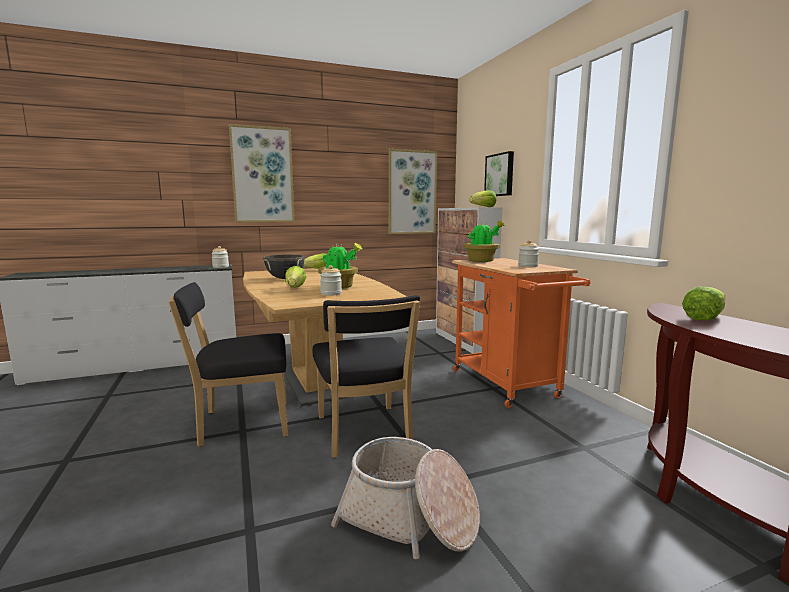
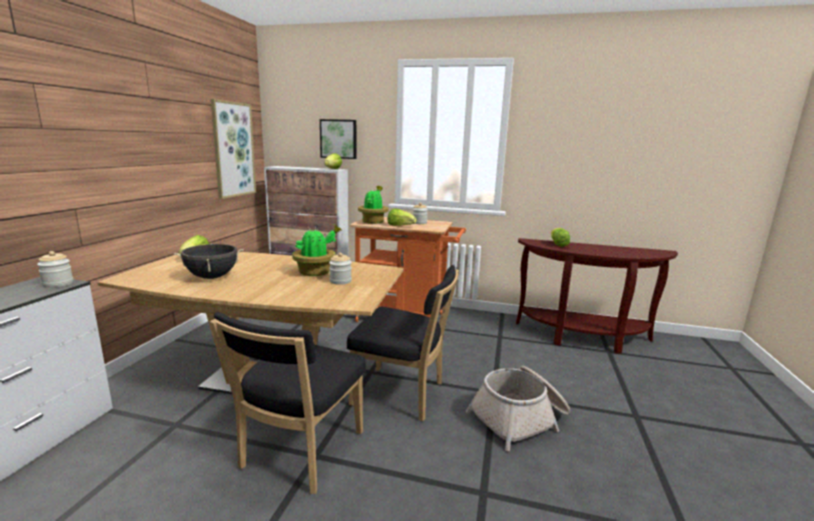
camera: 55 degrees left, 5 degrees up
picture [229,124,295,222] -> none
lettuce [285,266,307,288] -> lettuce moved to [387,208,417,226]

